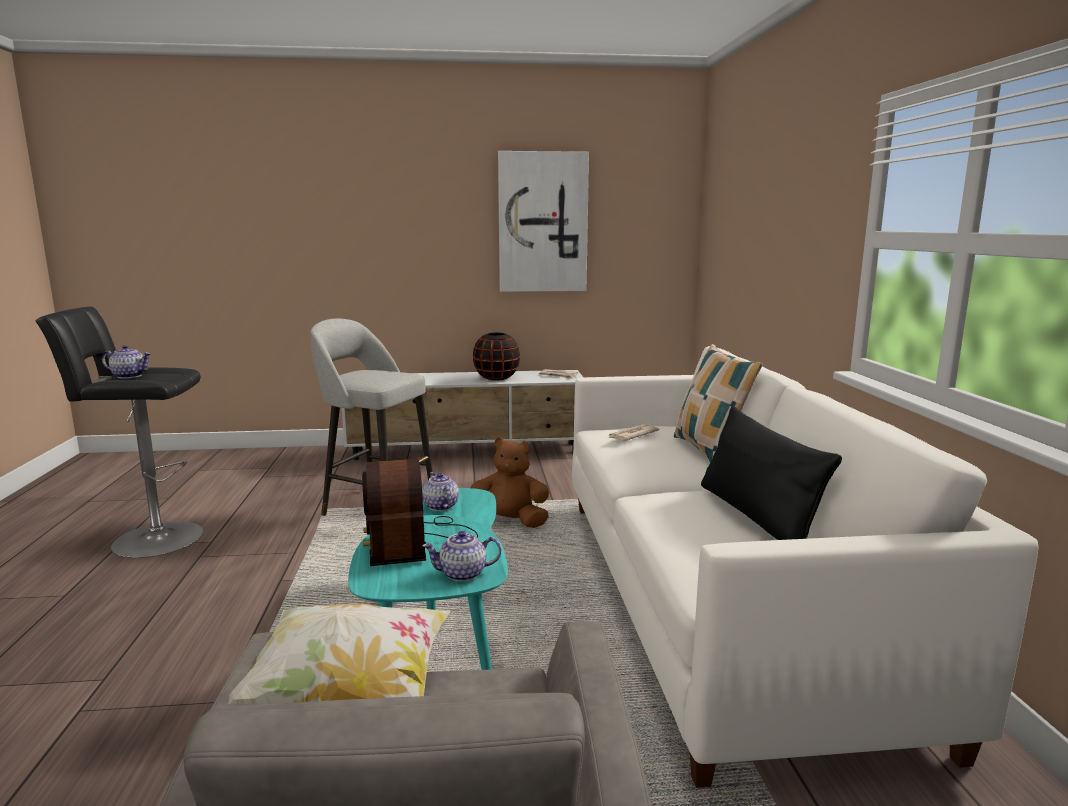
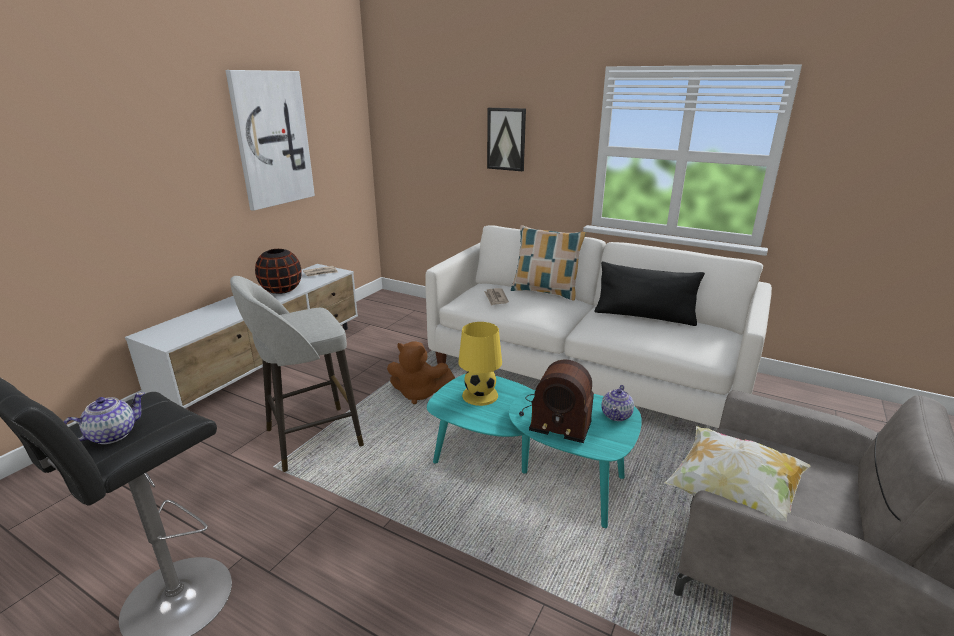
camera: 55 degrees left, 10 degrees up
teapot [422,472,459,511] -> yellow table lamp [459,322,502,406]
brown plush toy [470,437,550,528] -> brown plush toy turned 120 degrees counterclockwise [387,341,455,404]
none -> picture [487,108,526,171]

